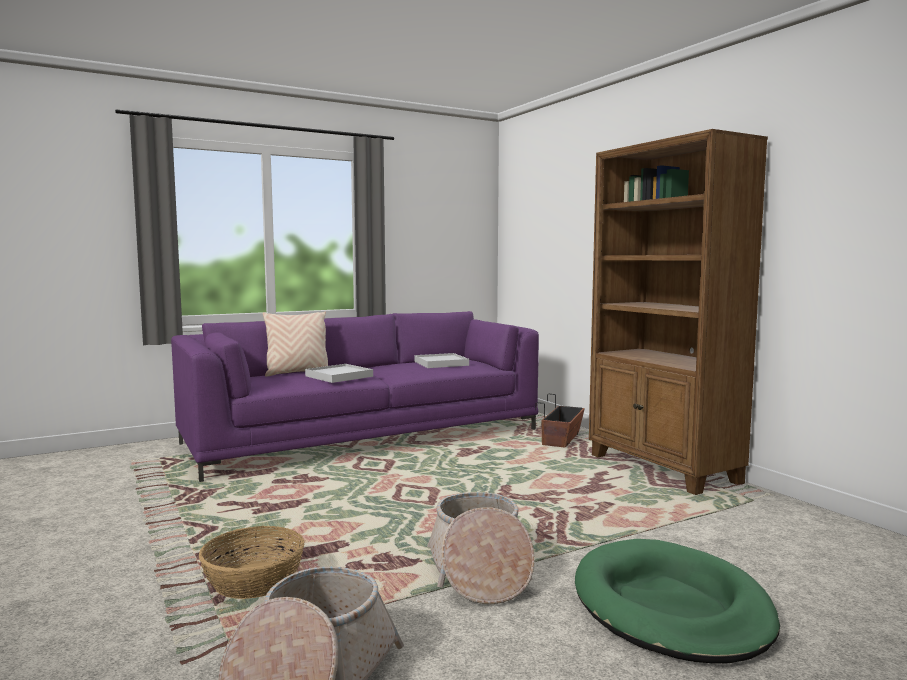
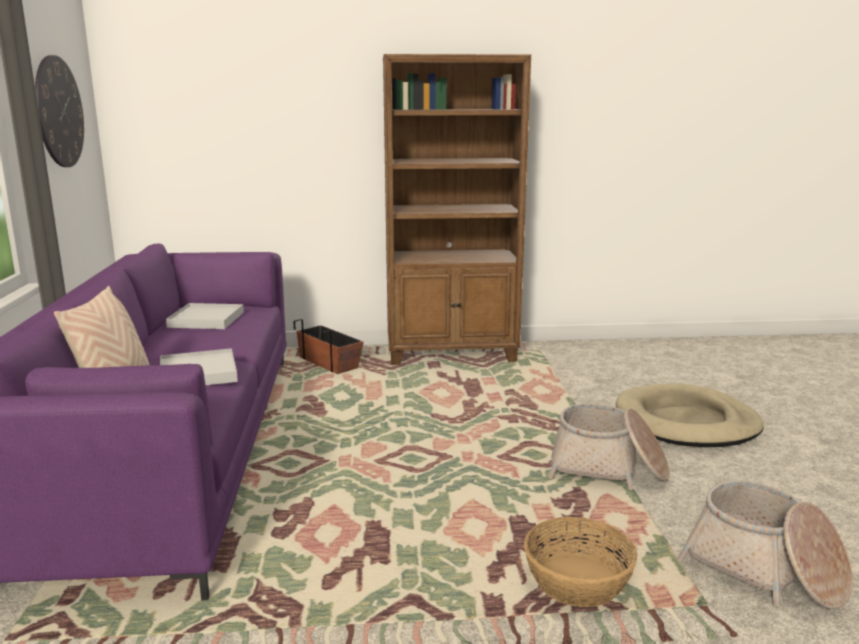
camera: 65 degrees left, 10 degrees up
green dog bed [575,539,780,664] -> beige dog bed [616,384,764,447]
none -> wall clock [35,55,84,167]

